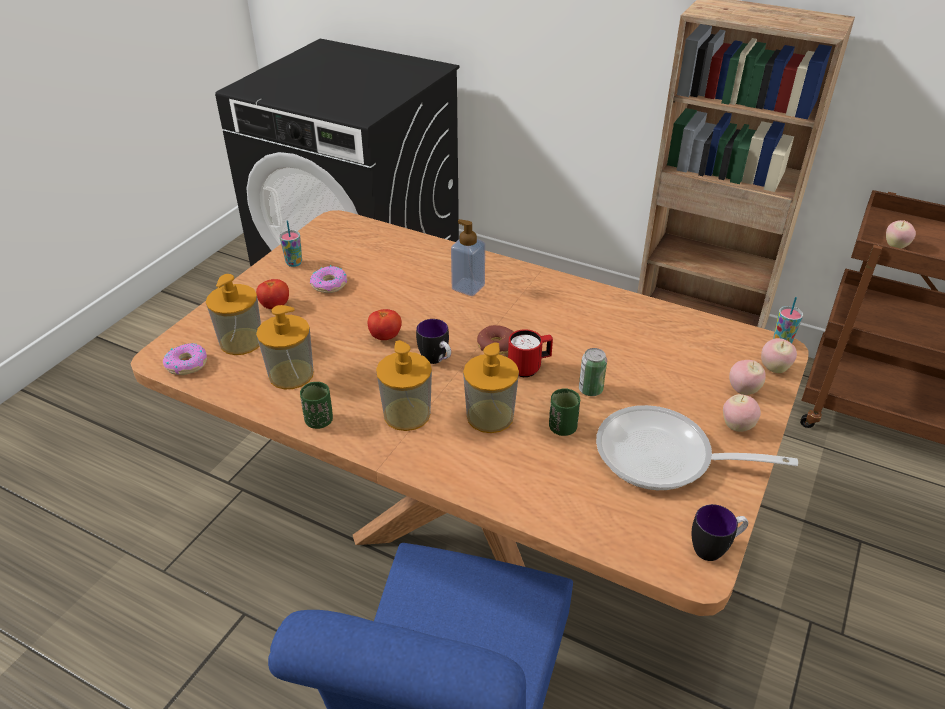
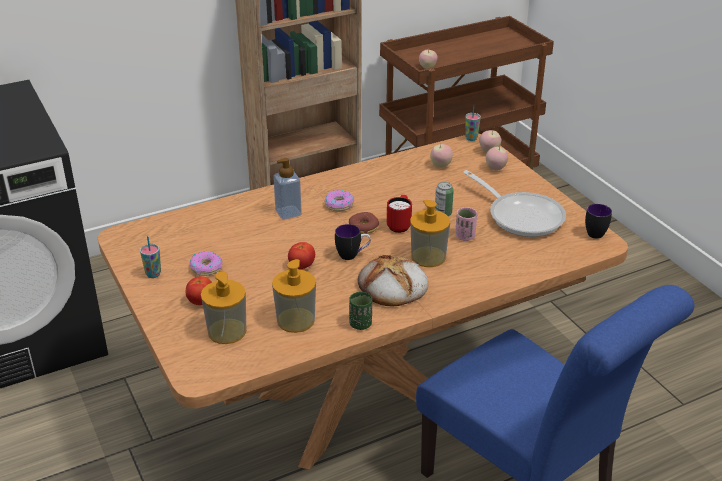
camera: 55 degrees left, 5 degrees down
donut [163,343,207,375] -> donut moved to [324,190,354,211]
soap dispenser [376,340,432,431] -> bread [358,255,428,307]
green cup [549,388,580,436] -> pink cup [455,207,477,241]
frying pan [596,405,798,490] -> frying pan turned 90 degrees counterclockwise [463,170,566,237]
apple [723,394,761,432] -> apple moved to [430,144,453,168]

